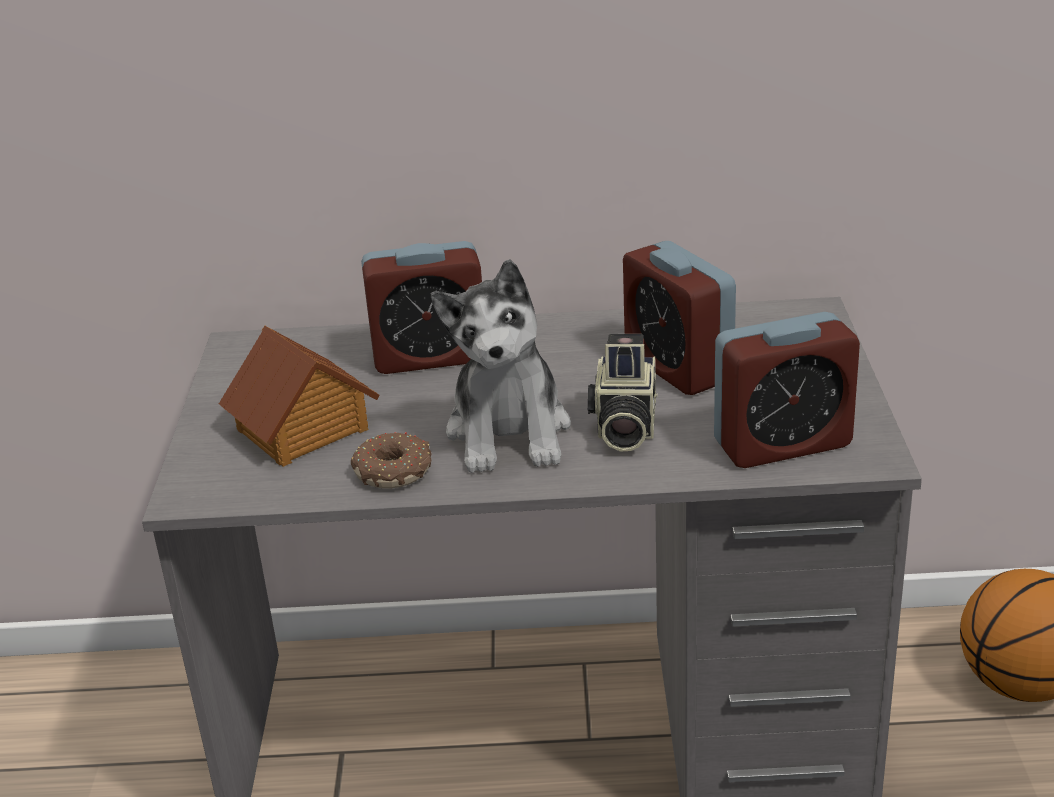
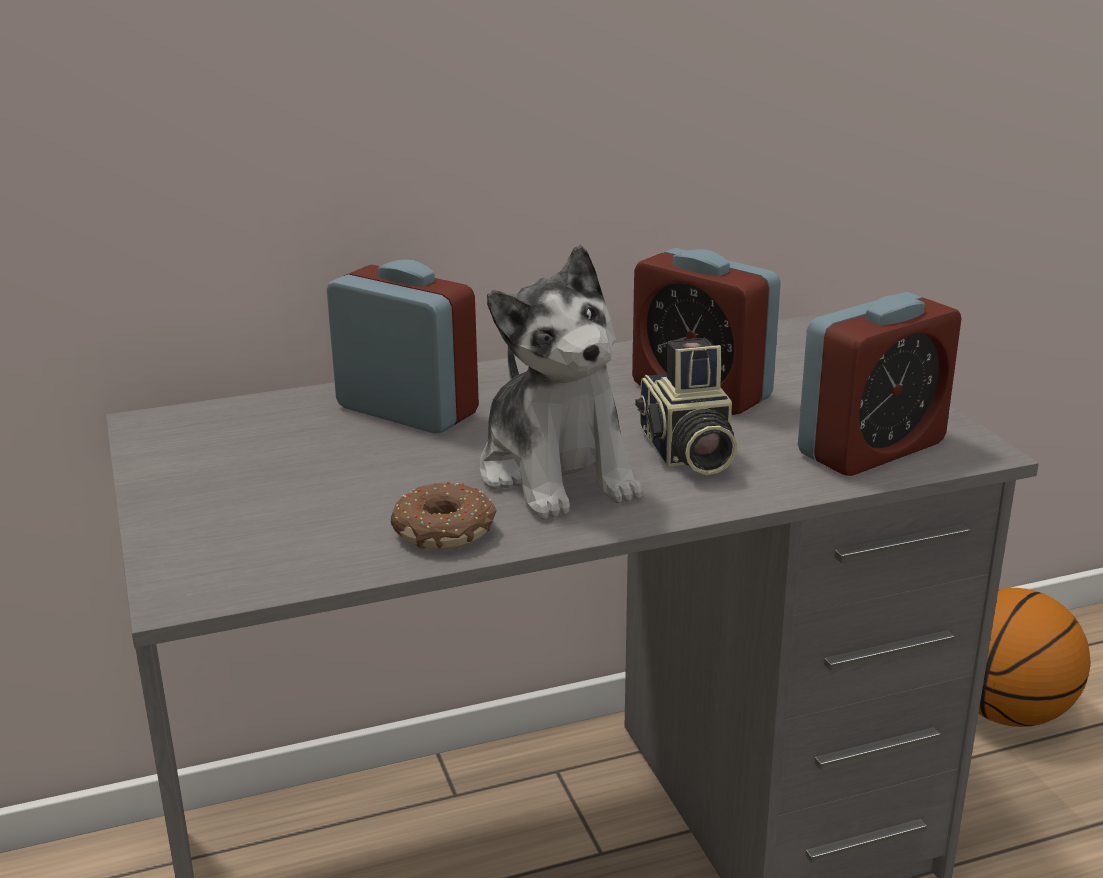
camera: 20 degrees left, 5 degrees down
toy house [219,325,380,467] -> none
alarm clock [361,241,482,374] -> alarm clock turned 120 degrees counterclockwise [327,260,479,434]

